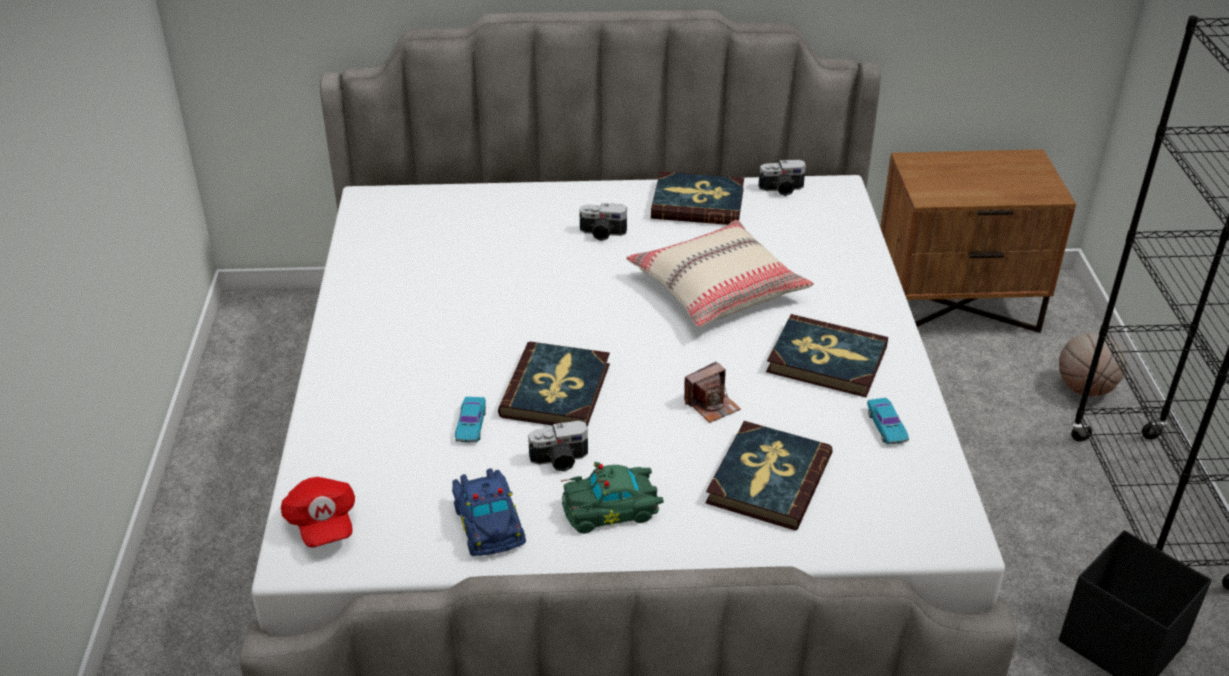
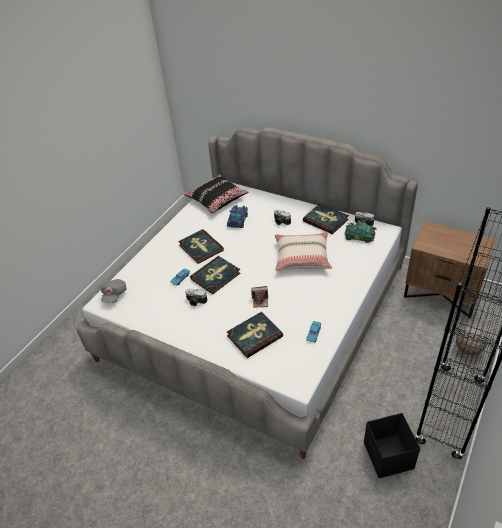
camera: 35 degrees right, 5 degrees up
red cap [281,477,355,548] -> grey cap [101,279,126,303]
blue toy car [452,468,526,556] -> blue toy car moved to [227,205,248,228]
green toy car [561,462,663,534] -> green toy car moved to [345,220,377,243]
book [766,314,888,397] -> book moved to [178,229,224,264]
none -> black pillow [184,174,249,213]

